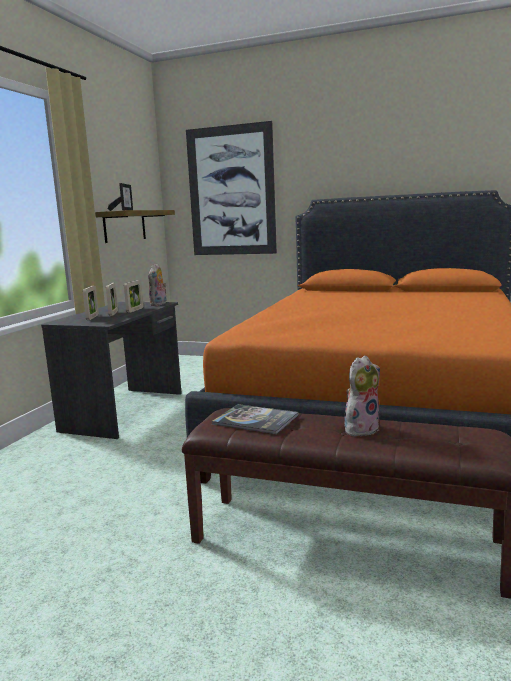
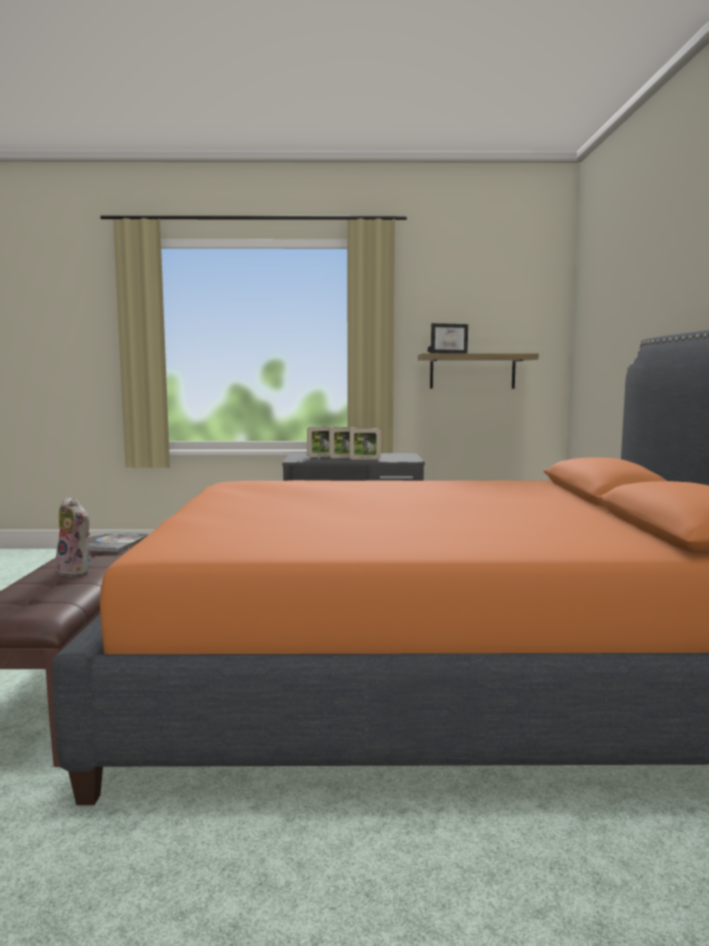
camera: 70 degrees right, 5 degrees down
plush toy [148,263,167,306] -> none
picture [186,121,277,255] -> none

